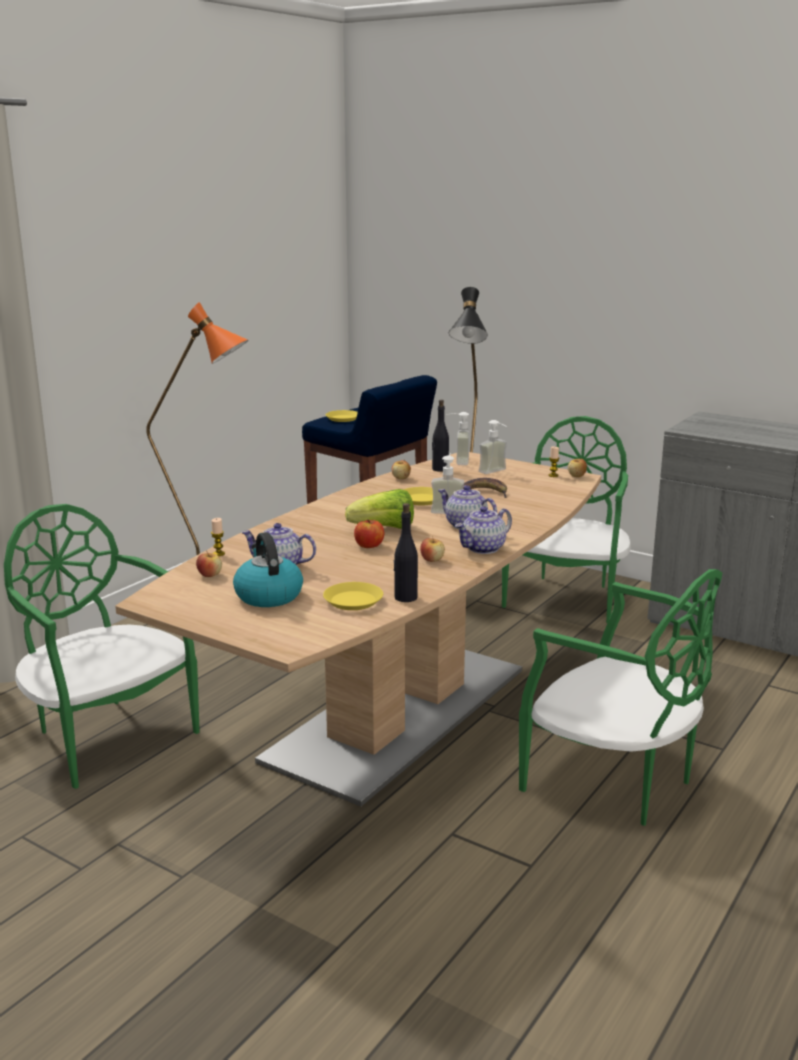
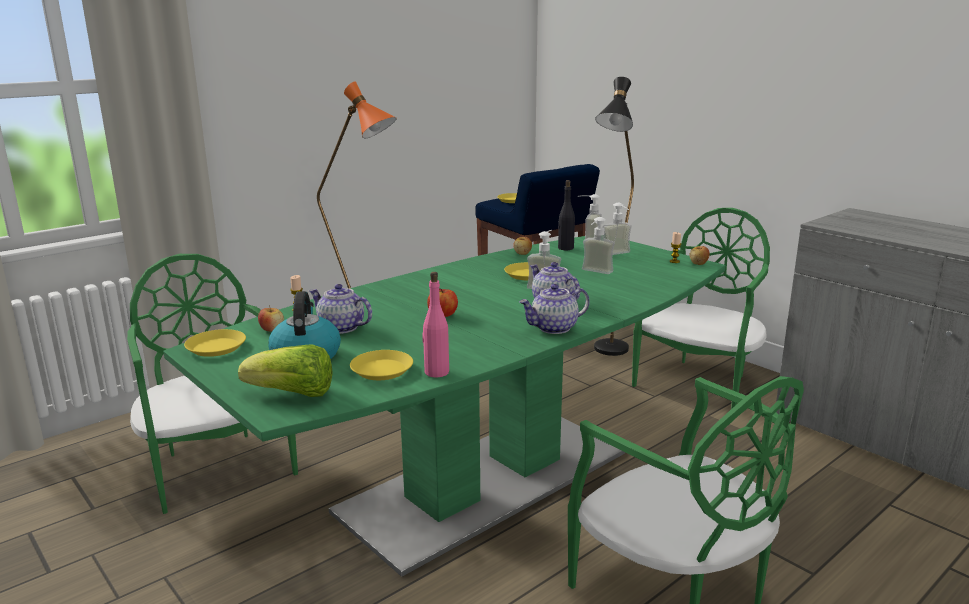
camera: 15 degrees right, 0 degrees up
brown dining table [115,452,601,807] -> green dining table [163,236,725,577]
lettuce [345,489,414,529] -> lettuce moved to [238,345,333,397]
black bottle [394,503,418,602] -> pink bottle [422,272,449,378]
apple [420,536,445,562] -> none
banana [463,478,507,498] -> soap dispenser [582,217,615,274]
none -> yellow plate [184,329,246,357]

